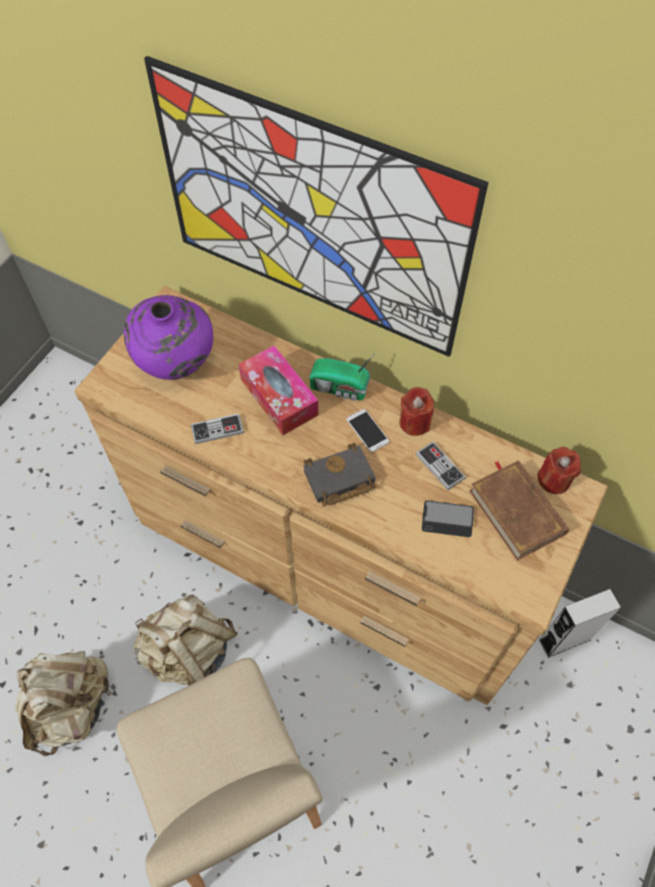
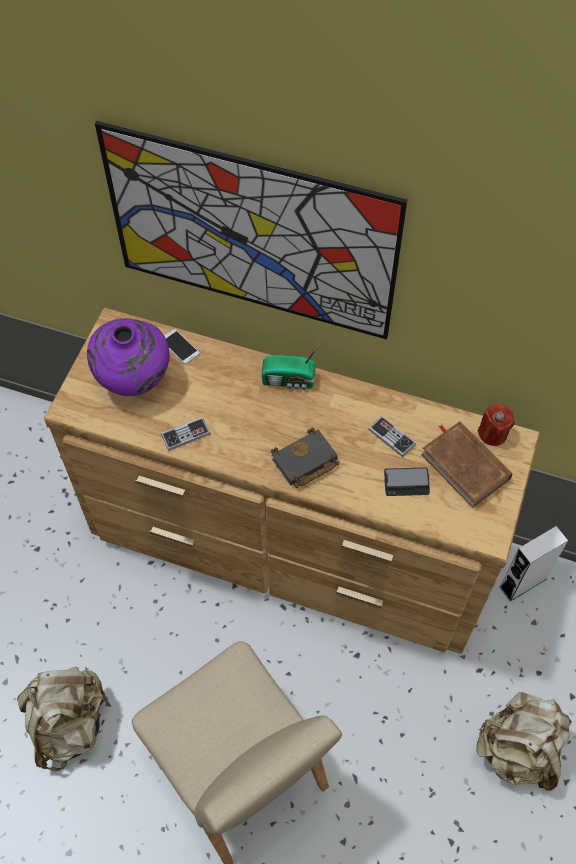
camera: 10 degrees left, 0 degrees up
beige backpack [133,595,238,685] -> beige backpack moved to [476,692,572,791]
tissue box [239,345,318,435] -> none
phone [346,409,389,452] -> phone moved to [164,329,200,364]
red candle [400,387,434,436] -> none

